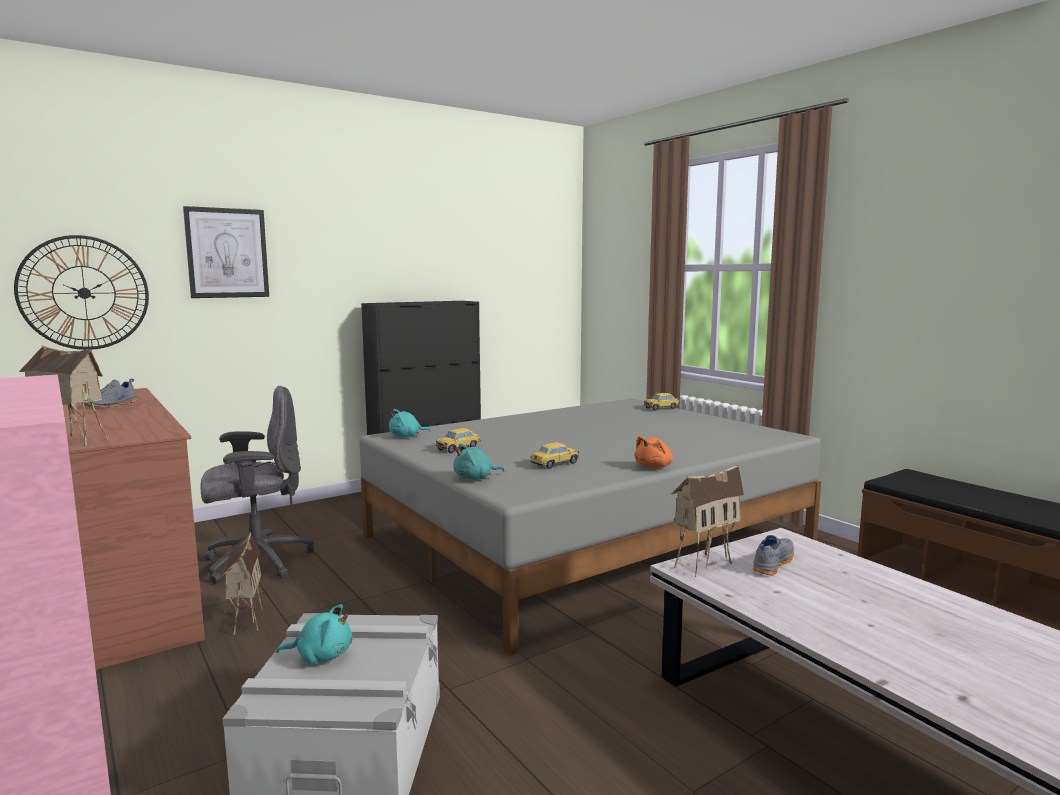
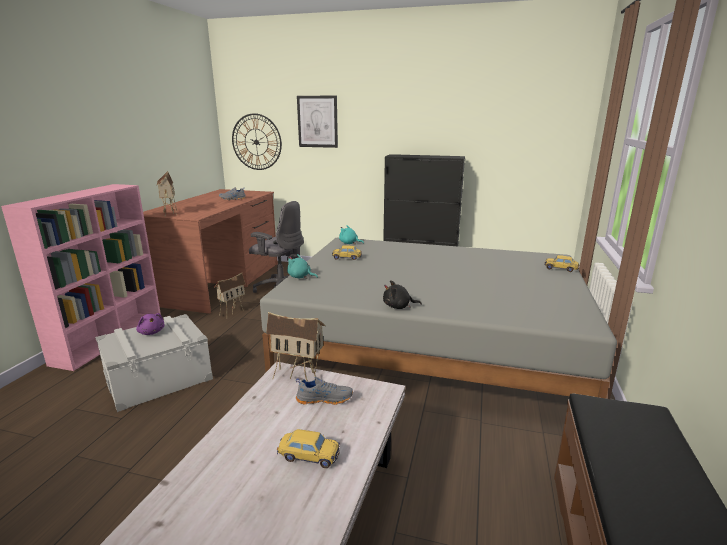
camera: 50 degrees right, 10 degrees up
turquoise plush toy [276,604,352,663] -> purple plush toy [136,313,165,335]
toy car [530,442,579,469] -> toy car moved to [277,429,340,468]
orange plush toy [635,435,673,468] -> black plush toy [383,280,422,309]

